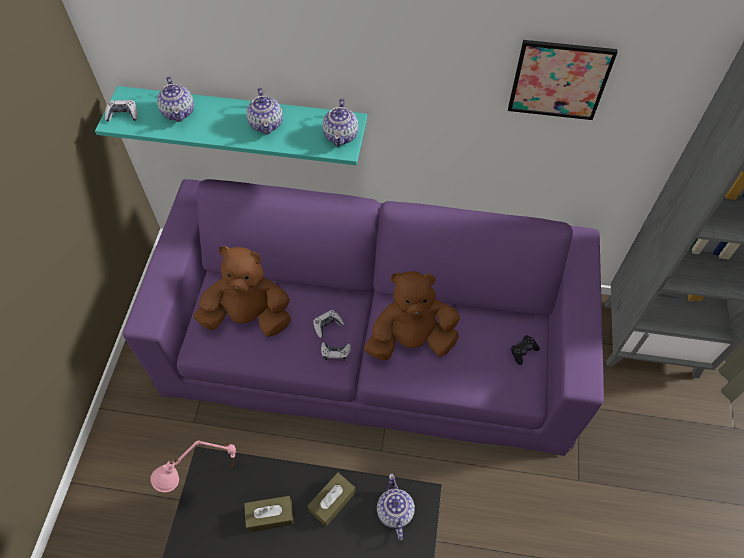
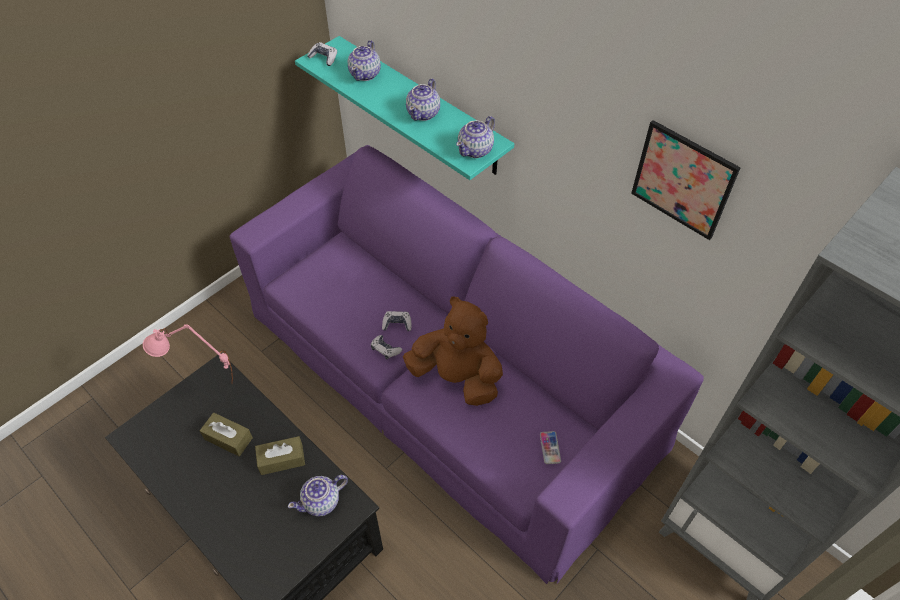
camera: 35 degrees right, 5 degrees down
brown plush toy [193,246,291,337] -> none
teapot [377,473,415,541] -> teapot turned 150 degrees counterclockwise [288,475,348,517]
black game controller [511,335,540,365] -> phone [540,431,561,464]

